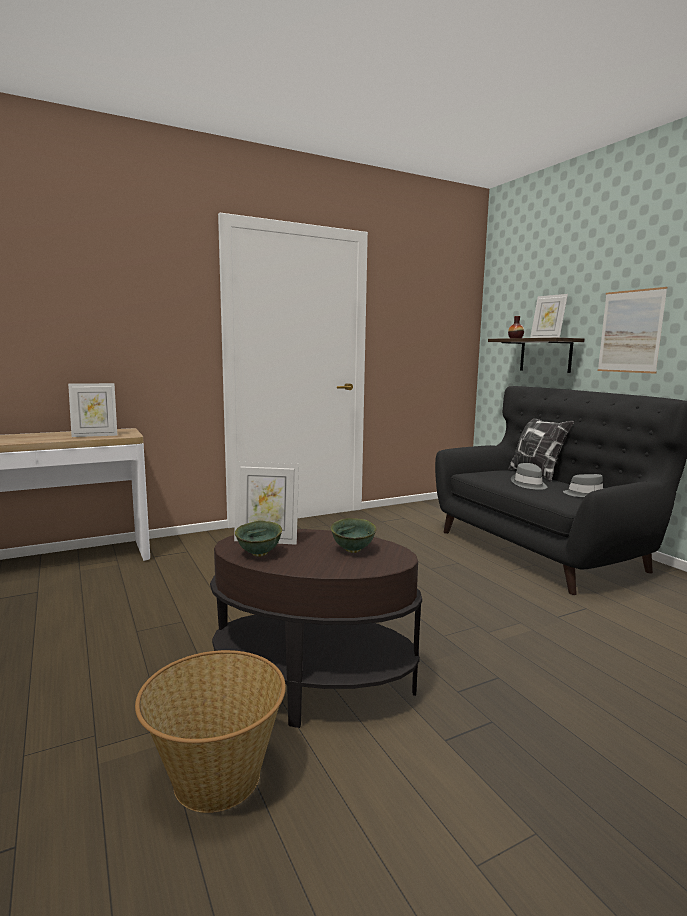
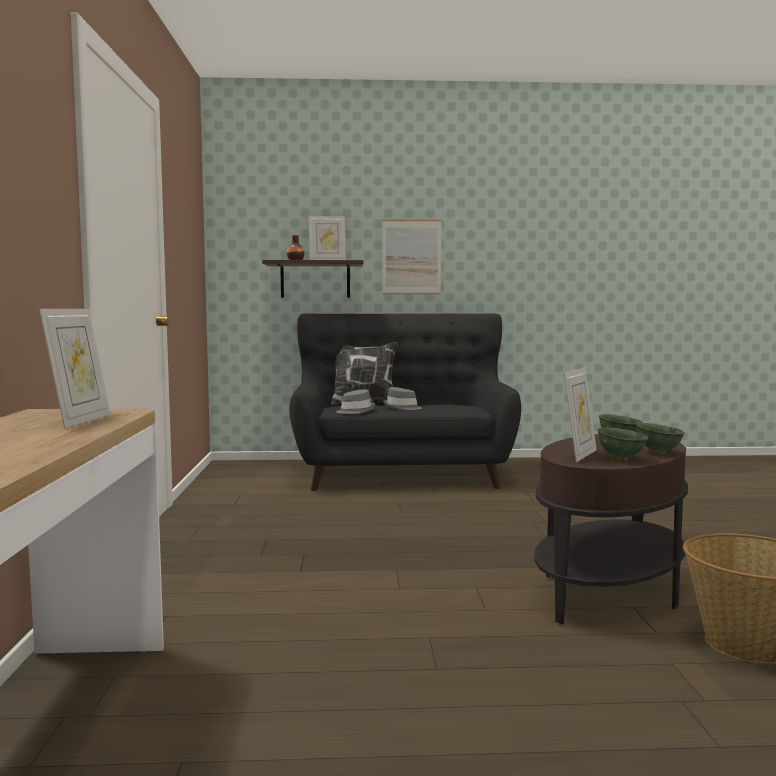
camera: 65 degrees left, 5 degrees down
grey hat [563,474,605,497] -> grey hat moved to [336,389,375,414]
none -> green bowl [636,423,685,454]

